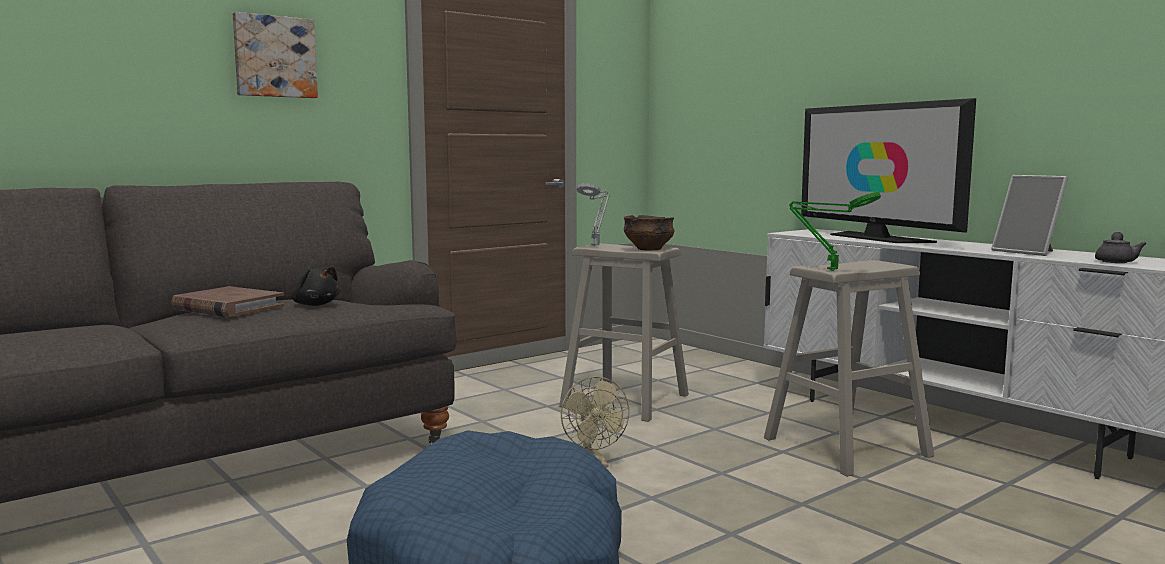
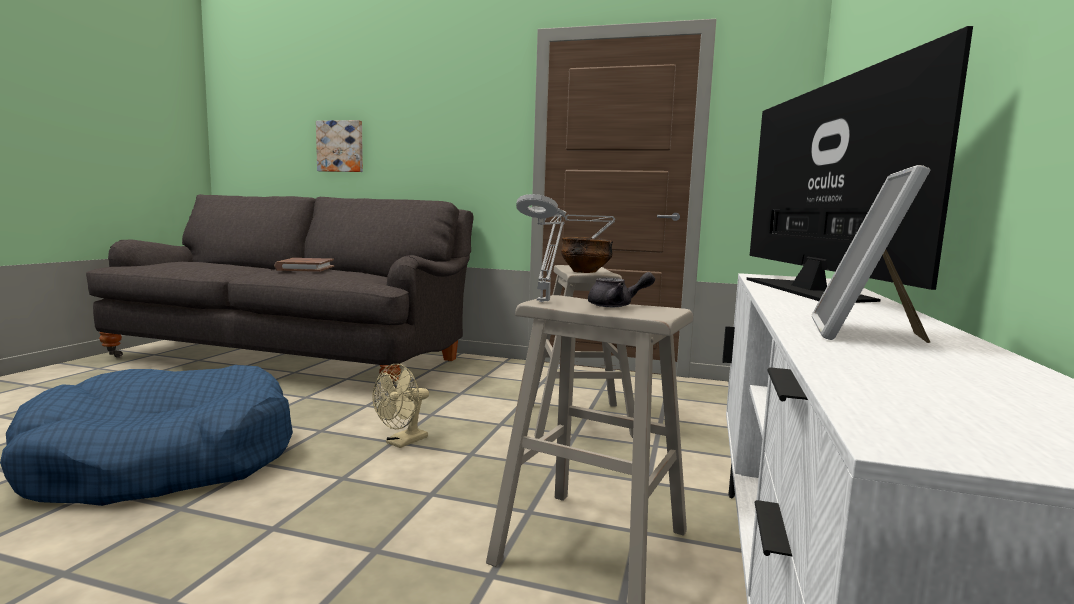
camera: 55 degrees right, 0 degrees up
picture [233,12,318,98] -> picture moved to [316,120,363,172]
black plush toy [292,266,340,306] -> none
green table lamp [789,192,881,271] -> grey table lamp [516,194,564,302]
television [801,98,976,243] -> television turned 150 degrees clockwise [746,26,973,303]
grey teapot [1095,232,1146,263] -> grey teapot moved to [588,272,655,307]

